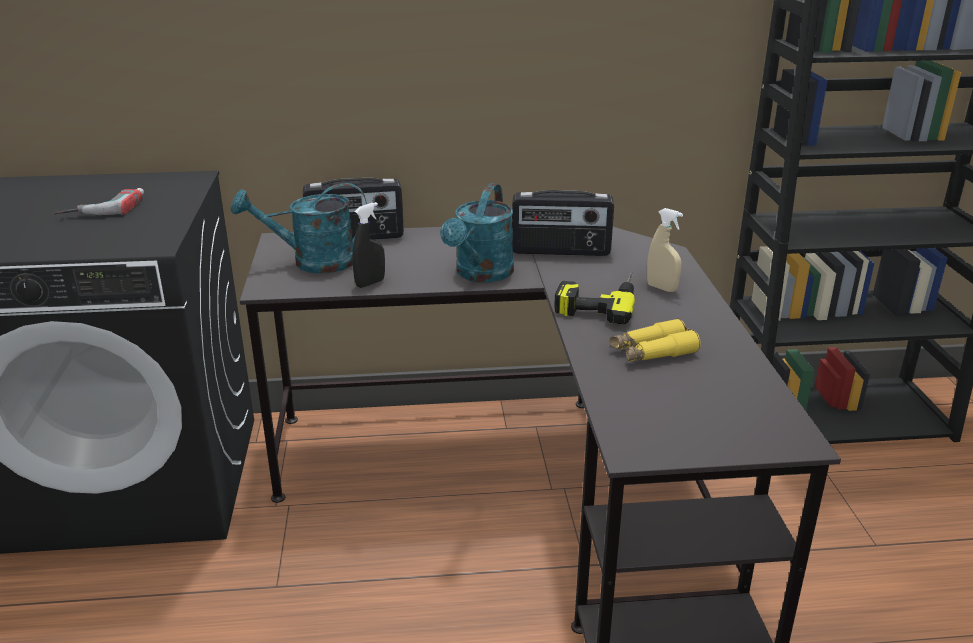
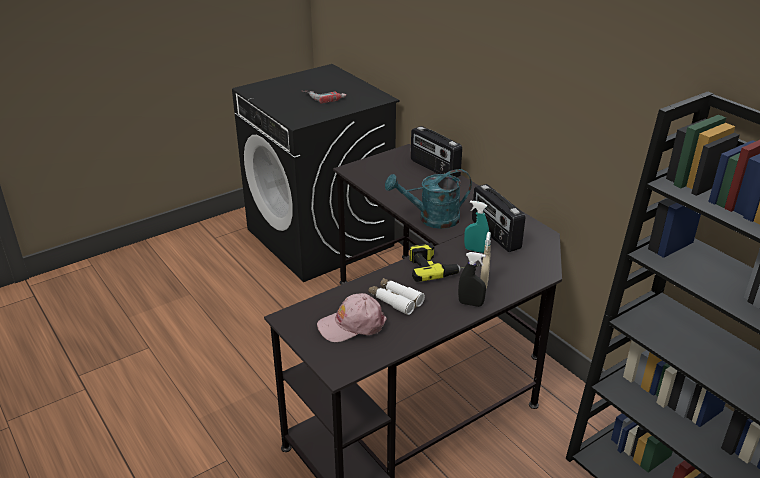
camera: 60 degrees right, 5 degrees up
turquoise watering can [231,183,367,274] -> none
black spray bottle [352,202,385,288] -> black spray bottle moved to [458,252,486,307]
yellow binoculars [610,318,701,362] -> white binoculars [368,278,425,315]
none -> pink cap [317,293,387,342]
none -> turquoise spray bottle [464,200,489,253]

